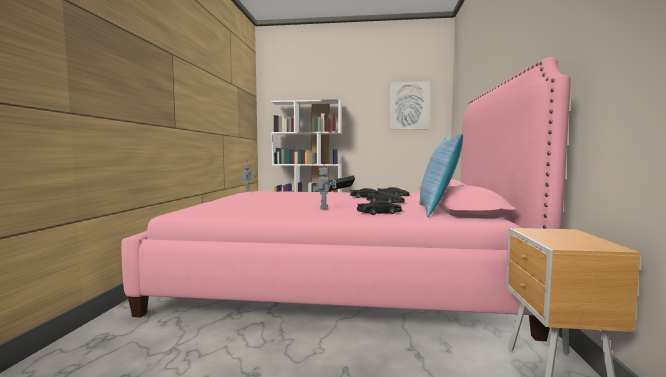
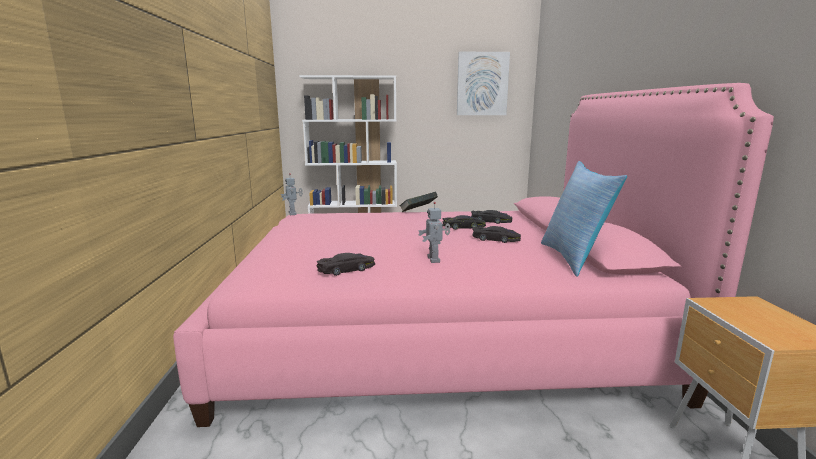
camera: 10 degrees left, 10 degrees up
black toy car [357,201,402,215] -> black toy car moved to [316,253,375,276]

